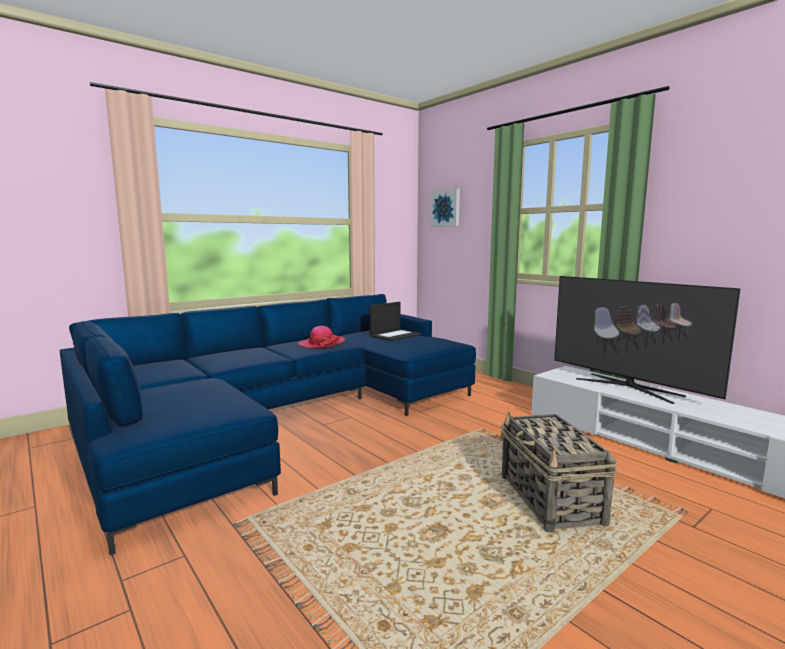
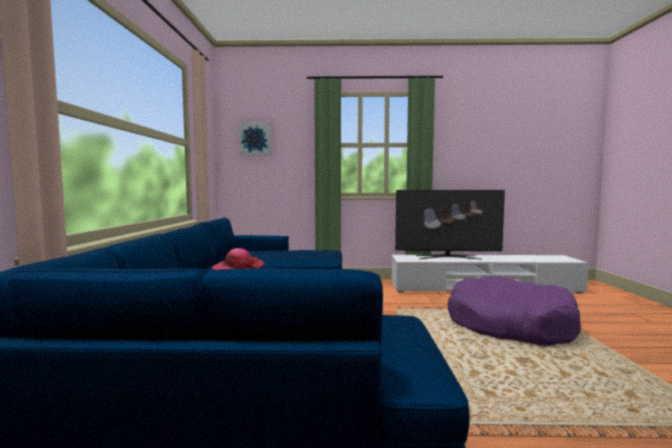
camera: 50 degrees left, 5 degrees down
laptop [370,302,422,341] -> none
basket [500,411,618,532] -> purple dog bed [447,276,581,346]

